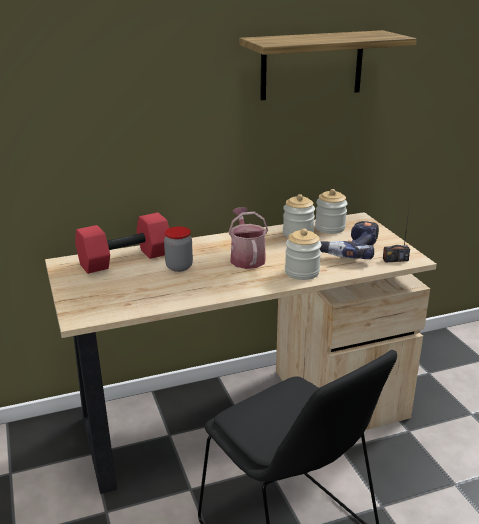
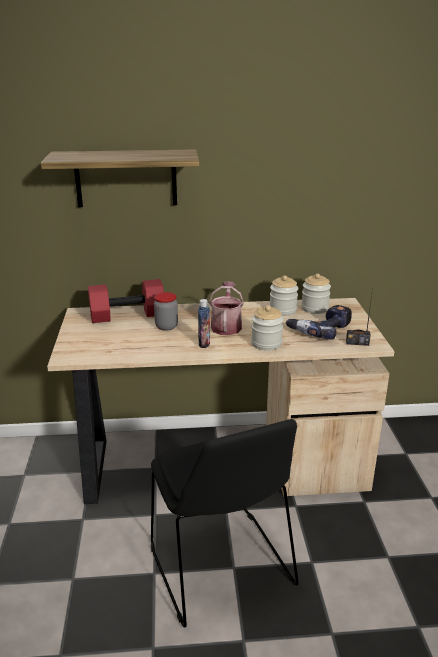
camera: 15 degrees right, 0 degrees up
shelf [239,30,417,100] -> shelf moved to [41,149,199,207]
none -> bottle [198,299,210,348]

